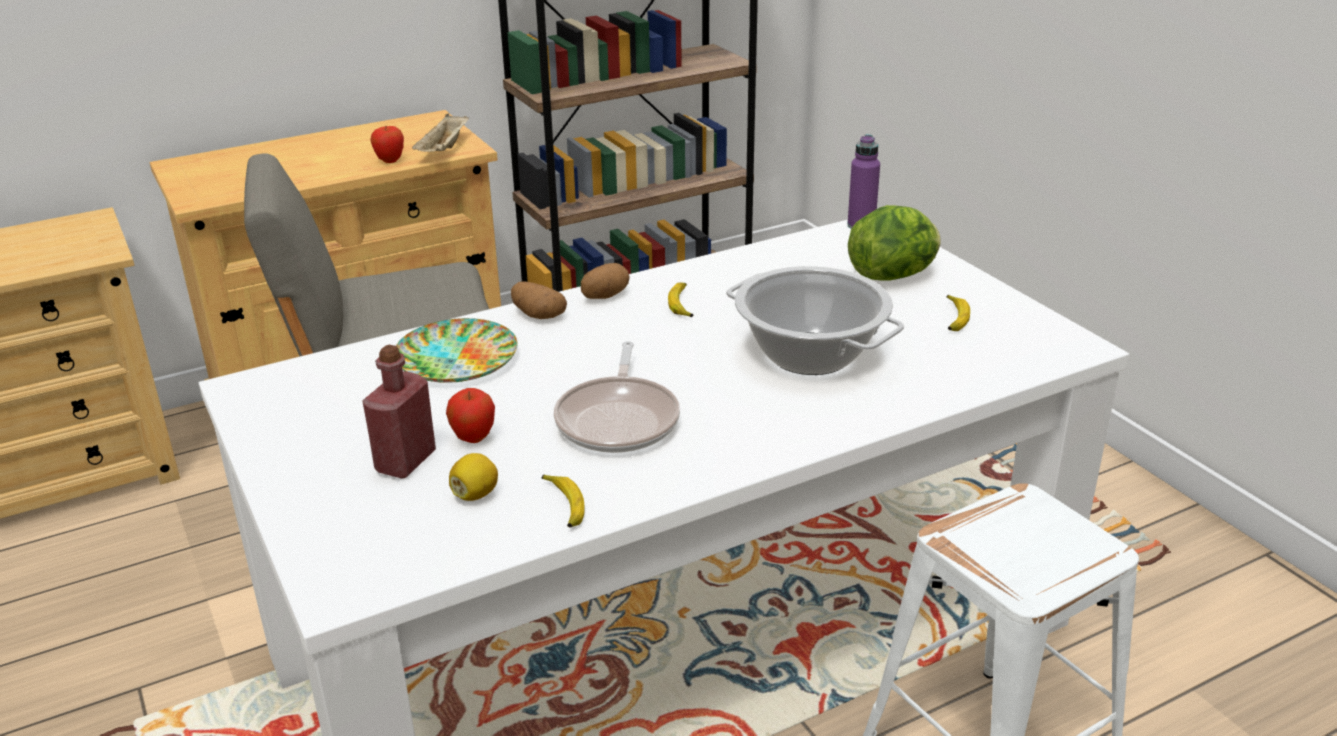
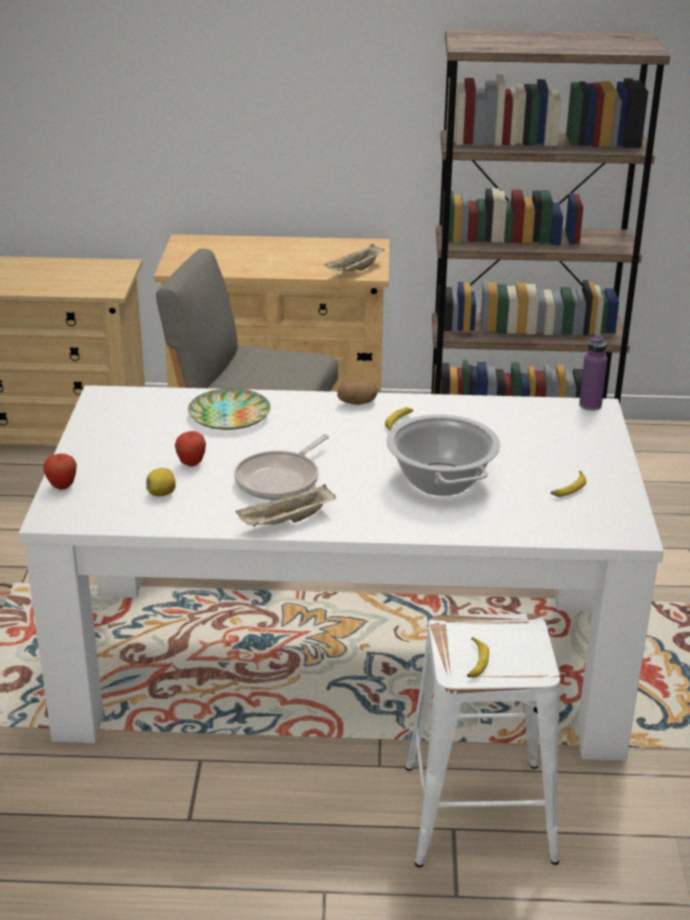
camera: 30 degrees right, 0 degrees up
red bottle [363,345,436,479] -> none
apple [371,126,404,163] -> apple moved to [43,453,77,490]
potato [511,281,567,319] -> none
banana [542,475,585,528] -> banana moved to [467,637,489,678]
lettuce [848,205,941,281] -> none
none -> beige tray [236,484,336,527]

